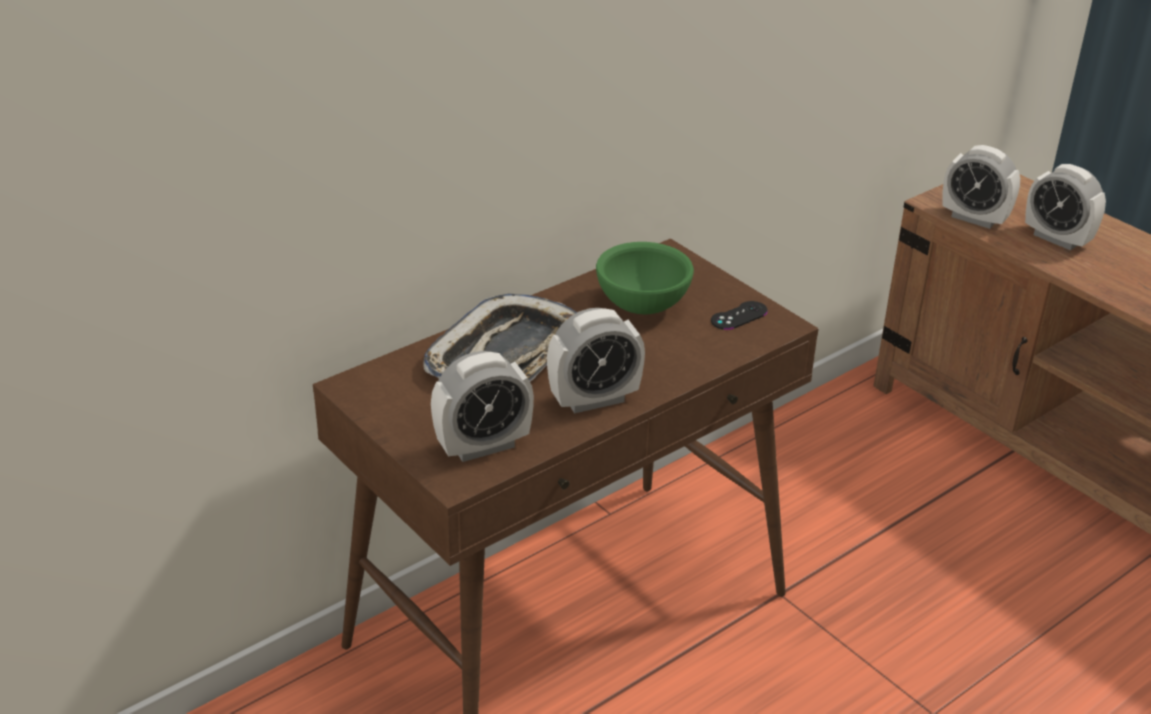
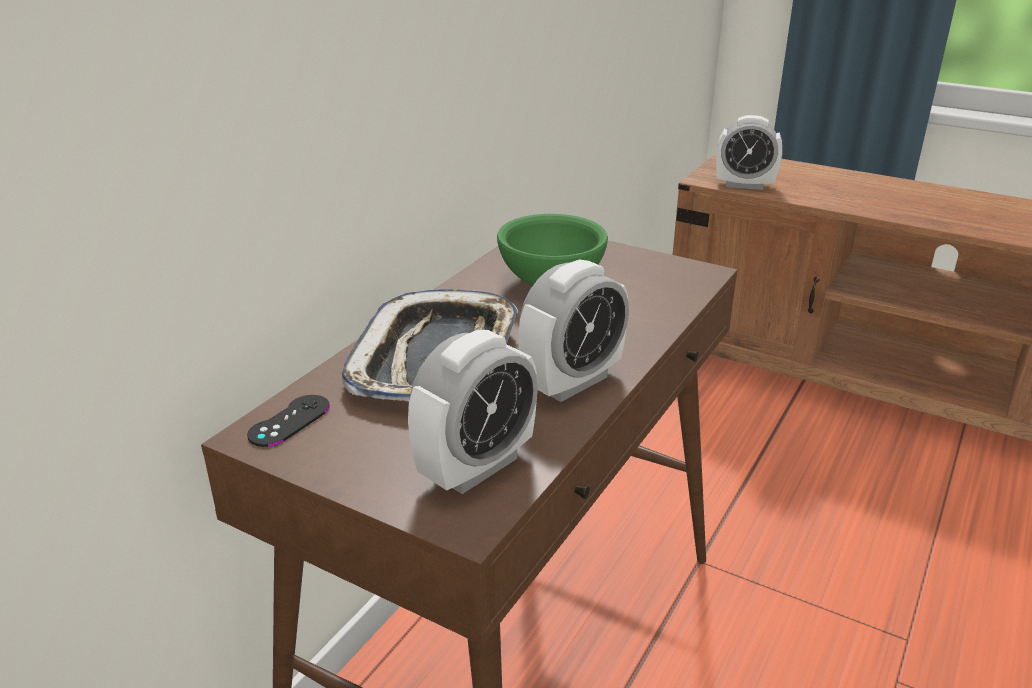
camera: 20 degrees left, 5 degrees down
black game controller [711,301,768,330] -> black game controller moved to [247,395,330,447]
alarm clock [1025,164,1106,250] -> none

